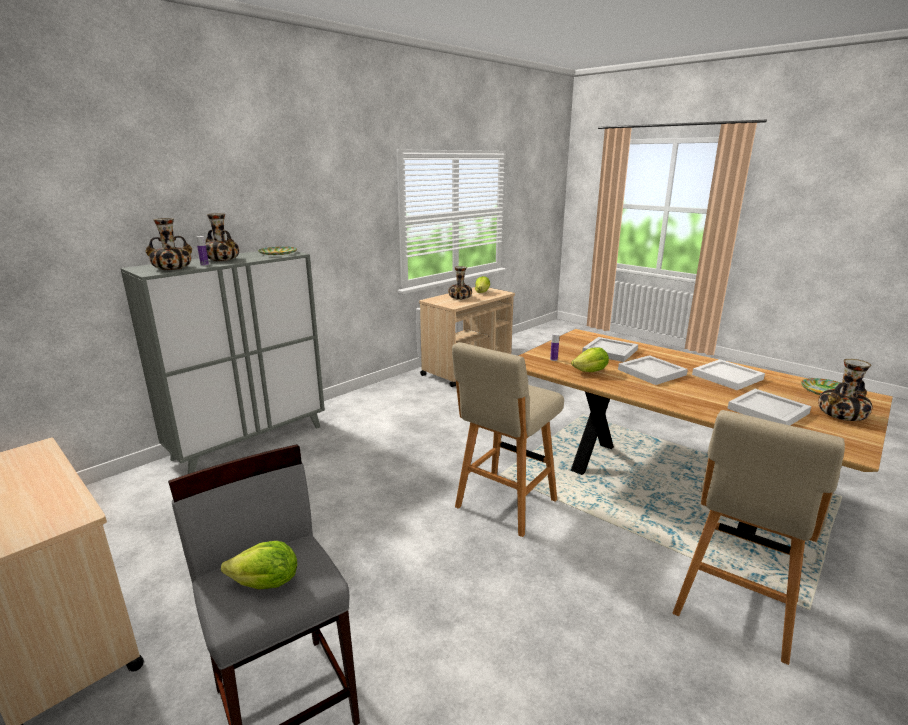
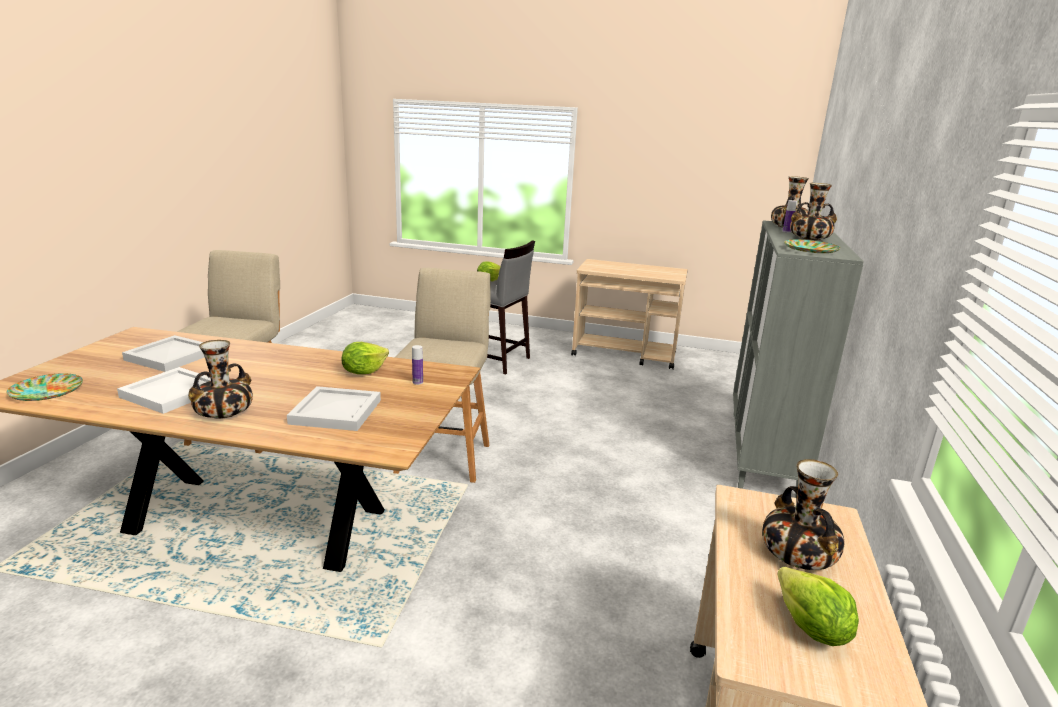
camera: 150 degrees right, 0 degrees up
white tray [618,355,688,385] -> none
vase [818,359,872,421] -> vase moved to [188,340,253,419]

